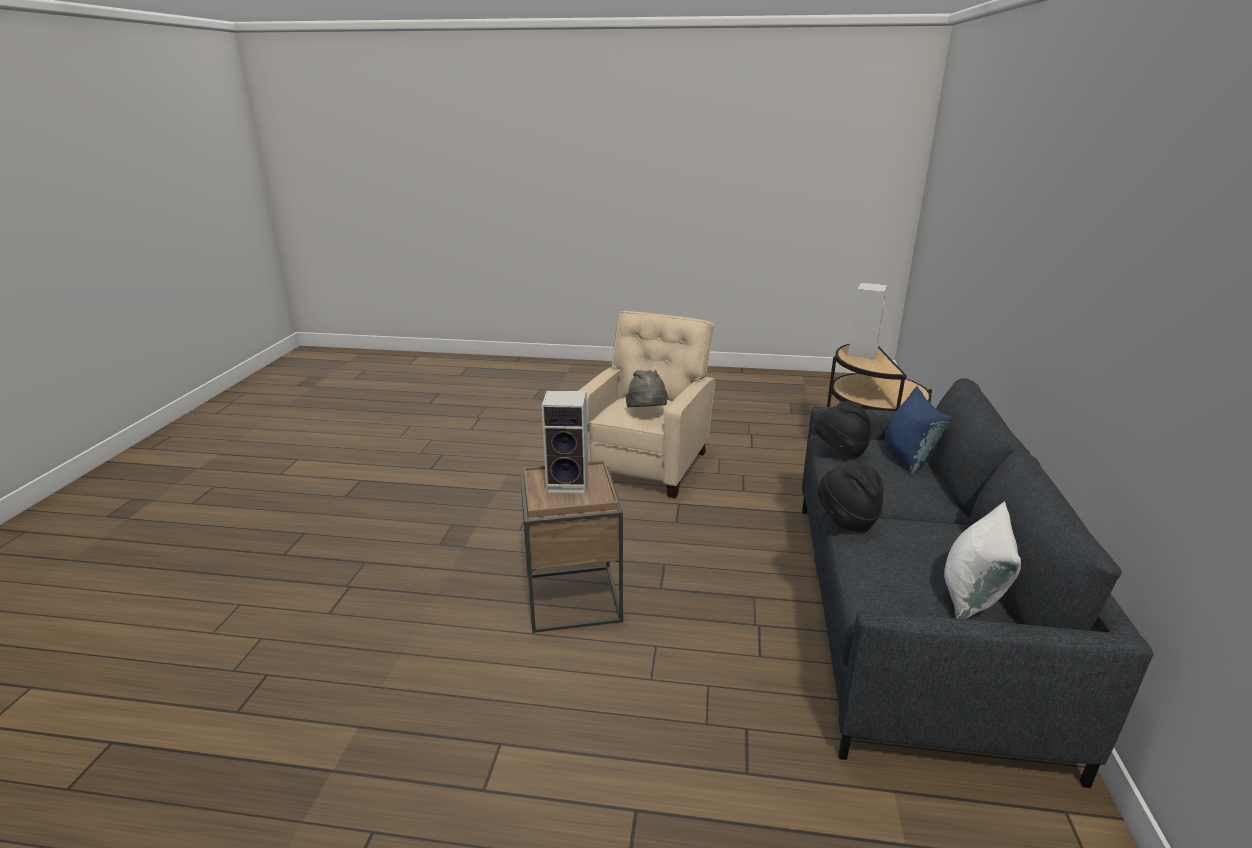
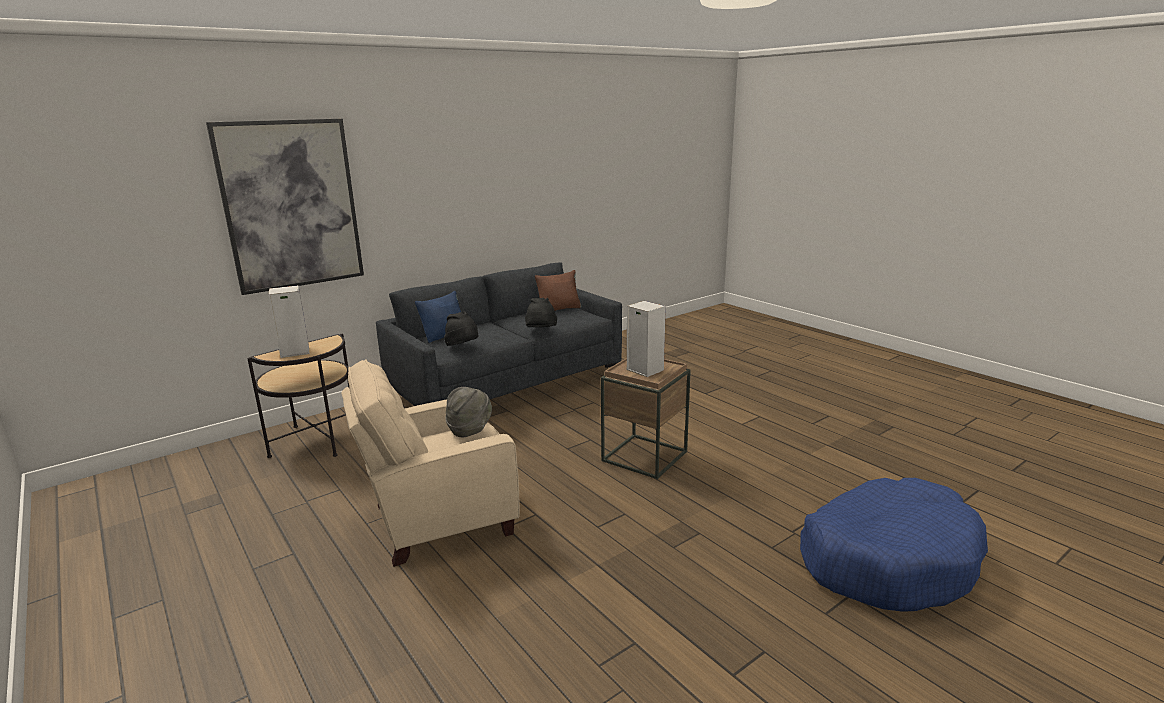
camera: 135 degrees left, 5 degrees down
white pillow [944,502,1021,619] -> brown pillow [535,270,581,311]
none -> picture [206,119,364,295]
none -> blue dog bed [800,478,988,612]

